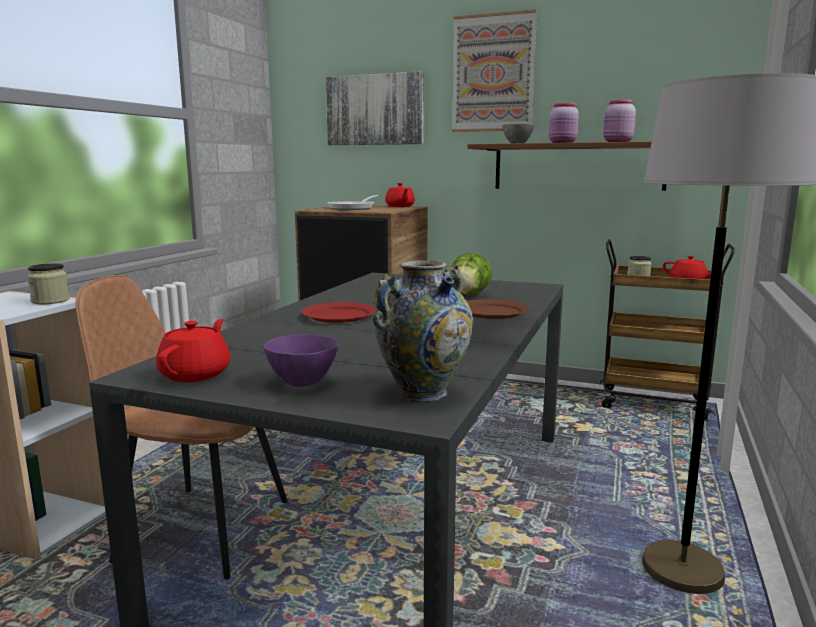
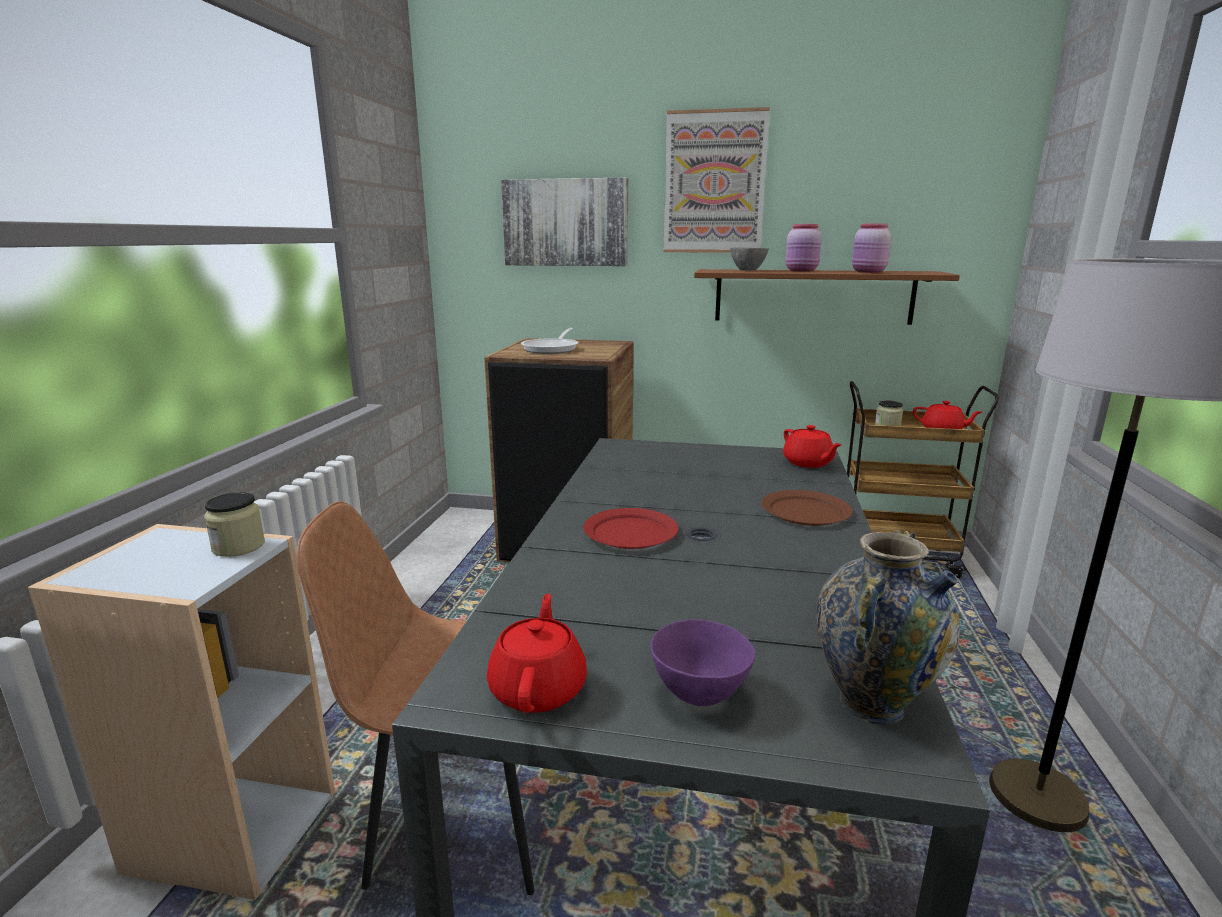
camera: 10 degrees left, 5 degrees up
red teapot [385,183,415,207] -> red teapot moved to [783,425,842,468]
lettuce [451,253,492,295] -> none

